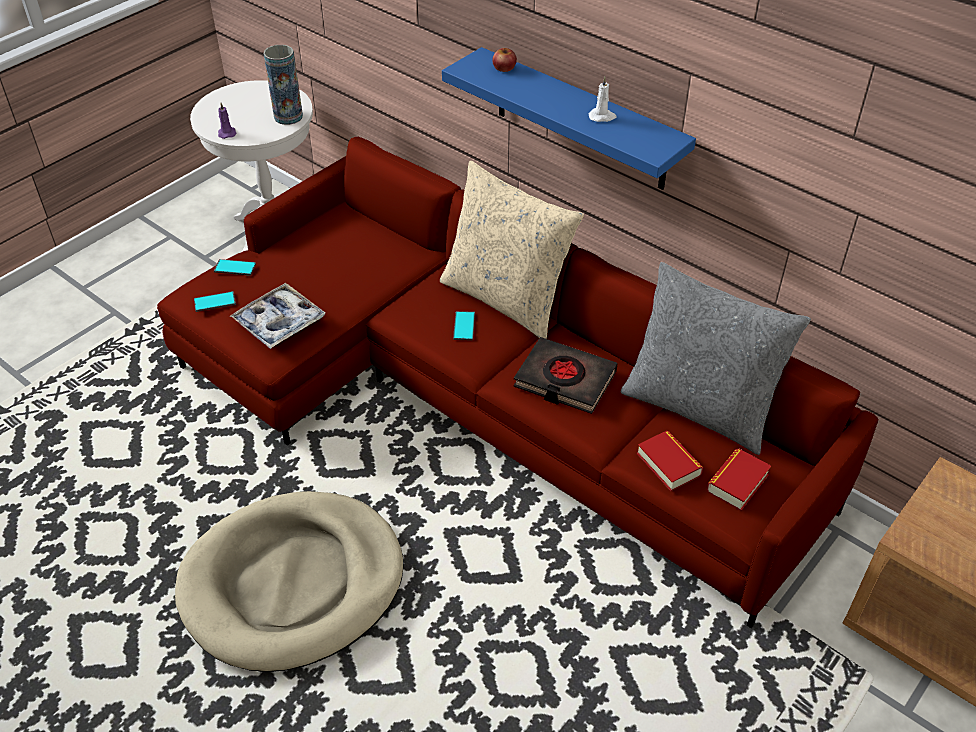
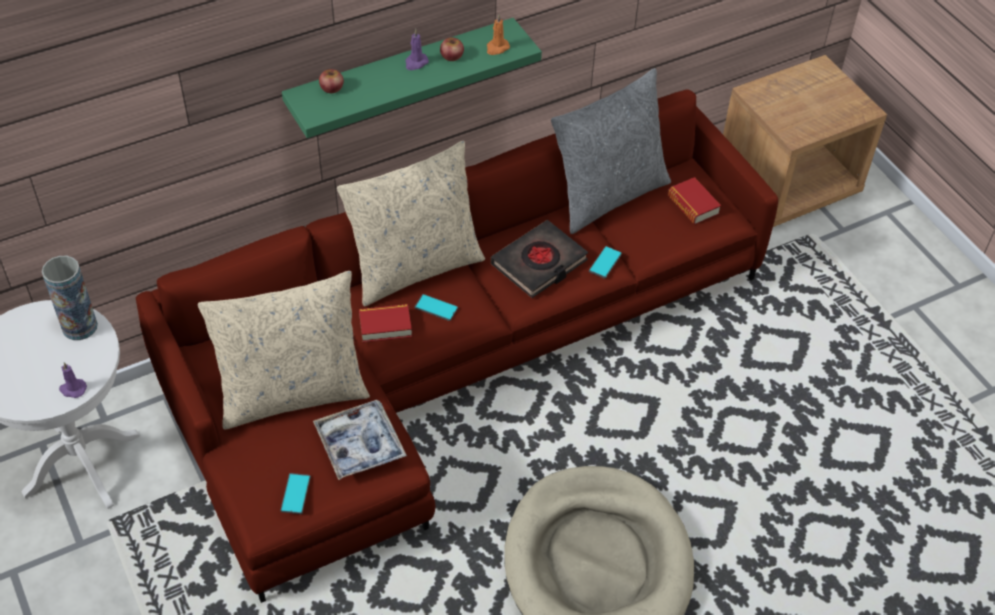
camera: 70 degrees left, 5 degrees up
phone [214,259,256,276] -> phone moved to [589,246,622,279]
blue shelf [442,47,696,190] -> green shelf [282,18,542,138]
white candle [589,77,617,122] -> apple [440,37,464,61]
book [637,431,703,491] -> book moved to [359,304,412,343]
none -> beige pillow [198,271,370,430]
none -> purple candle [405,29,429,70]
none -> orange candle [487,15,510,55]

